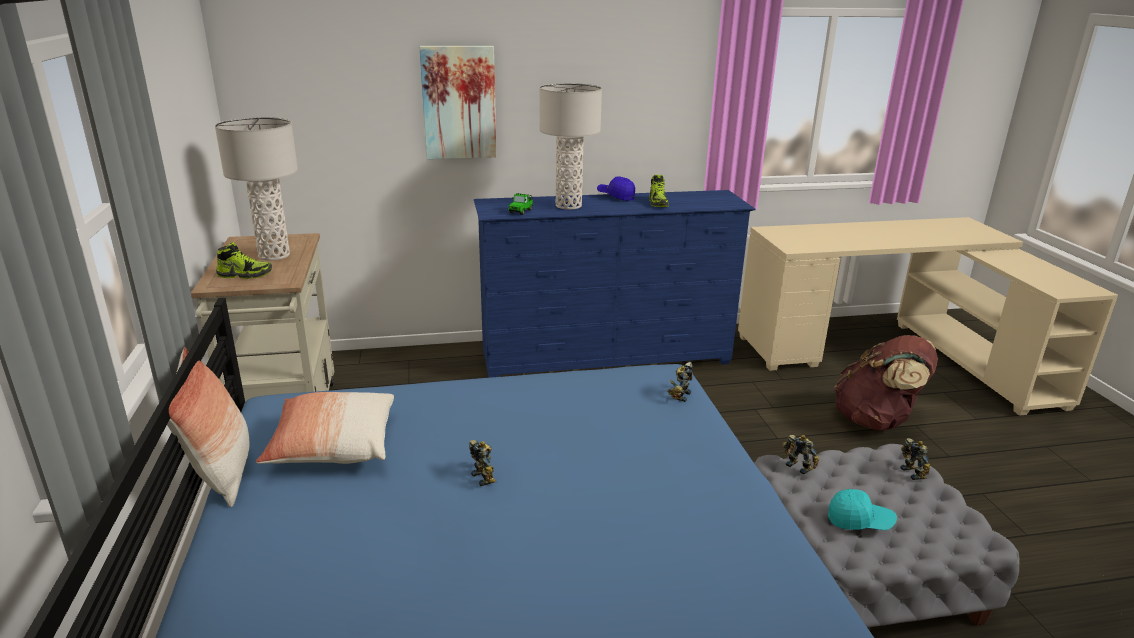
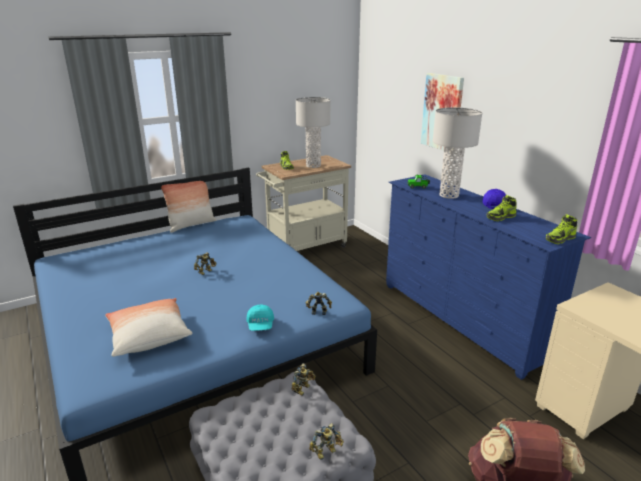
camera: 70 degrees right, 0 degrees up
pillow [256,392,394,464] -> pillow moved to [105,298,193,357]
turquoise cap [828,489,897,530] -> turquoise cap moved to [246,304,274,331]
none -> shoe [546,214,577,244]

